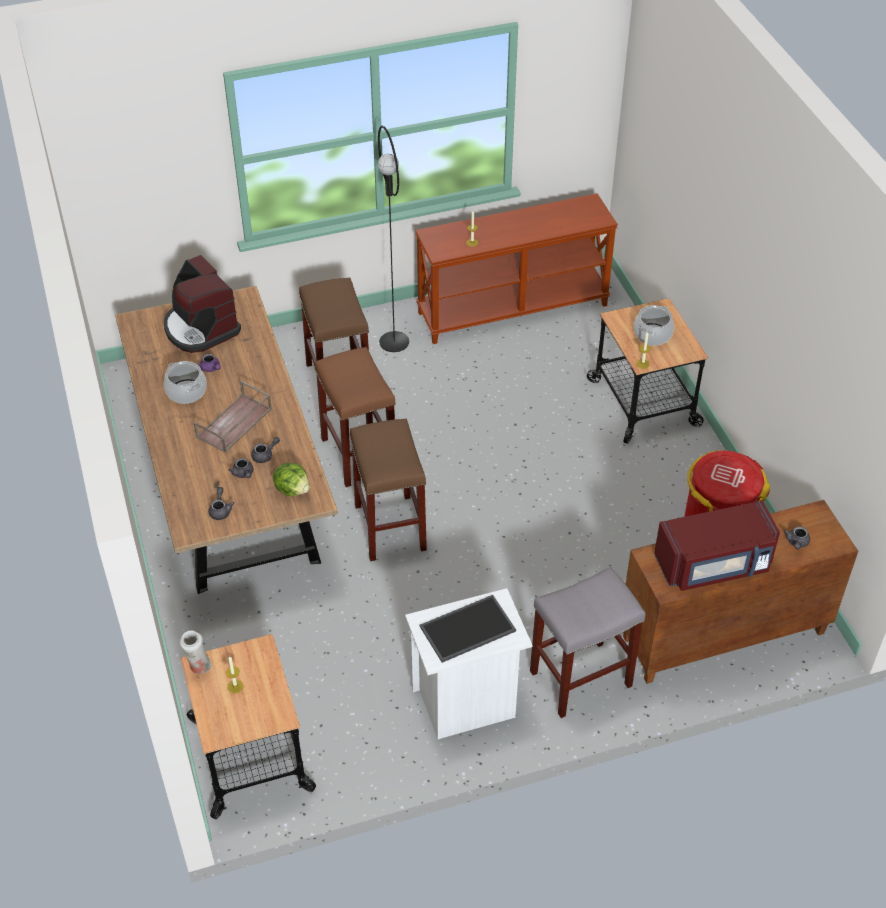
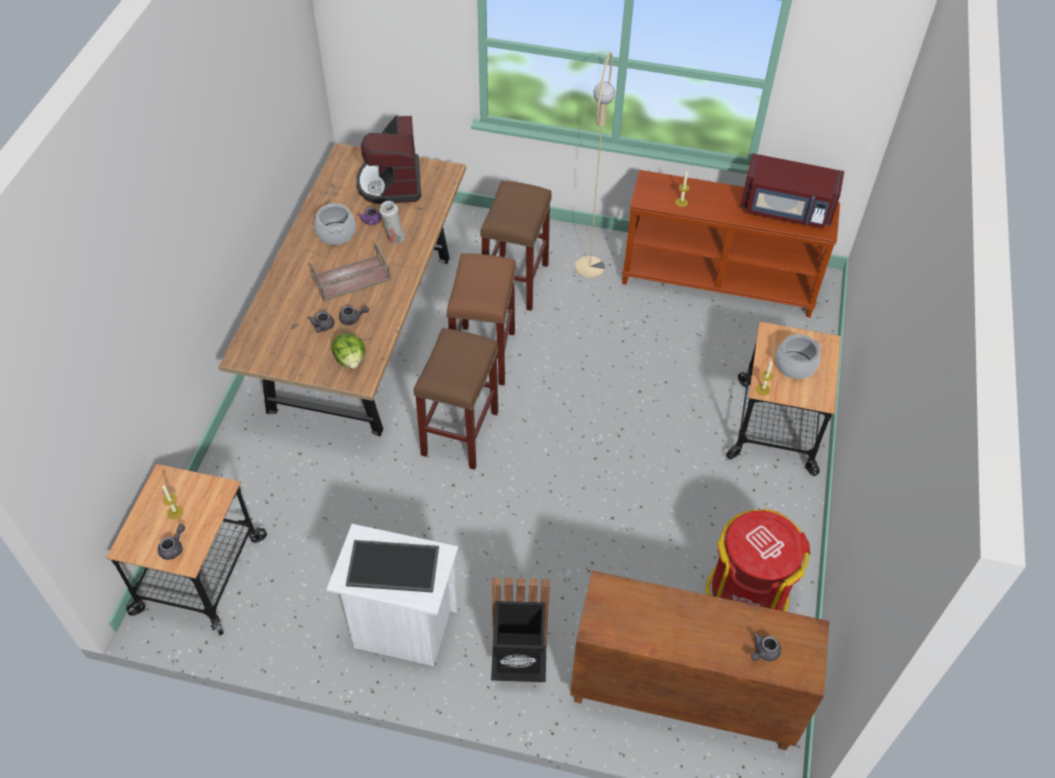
camera: 30 degrees right, 5 degrees up
white vase [180,631,212,674] -> white vase moved to [380,201,405,243]
grey teapot [208,487,234,520] -> grey teapot moved to [158,524,185,560]
black floor lamp [378,126,409,352] -> beige floor lamp [575,52,615,278]
grey stool [530,567,645,718] -> black trash can [491,578,550,682]
red microwave [654,501,780,591] -> red microwave moved to [740,153,844,229]

